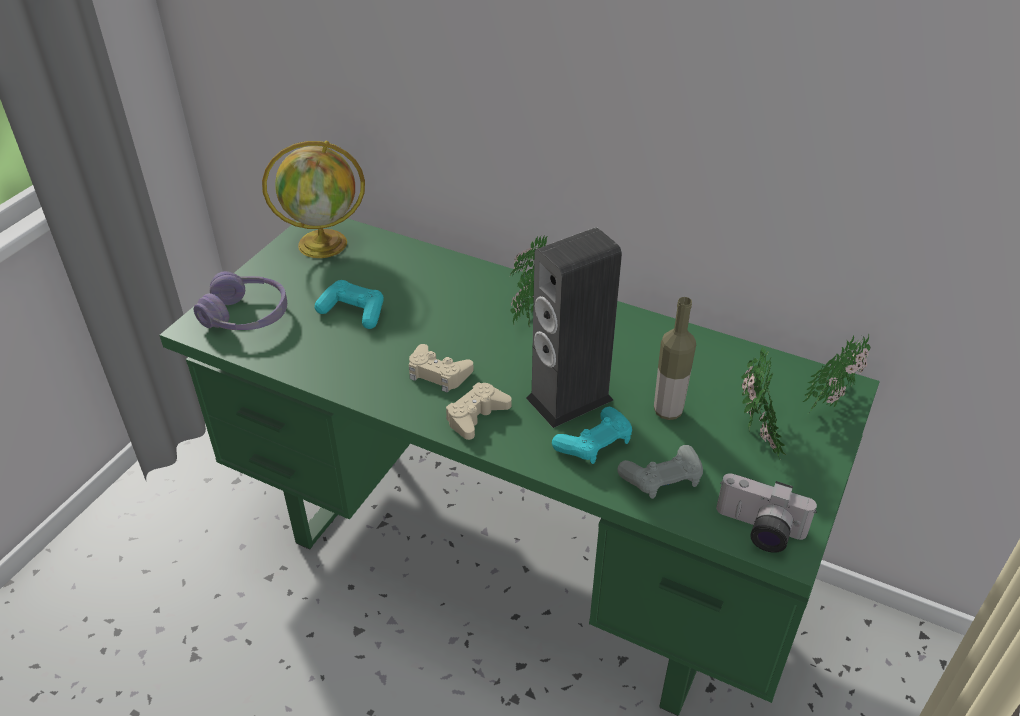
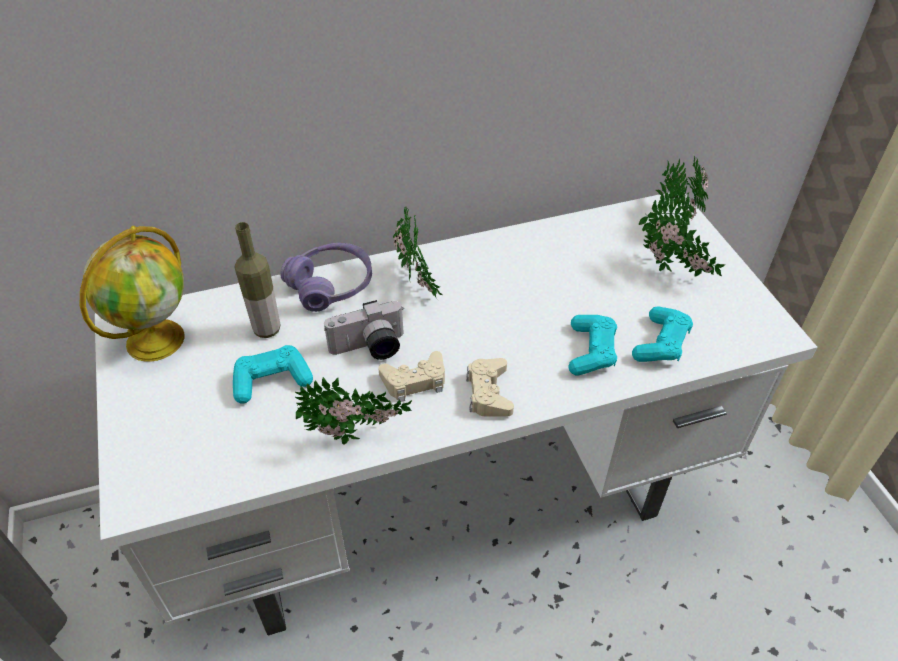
camera: 45 degrees left, 5 degrees up
green desk [159,218,880,716] -> white desk [95,190,817,636]
purple headphones [194,271,287,330] -> purple headphones moved to [280,243,372,312]
speaker [526,227,622,428] -> none
grey game controller [617,445,703,499] -> turquoise game controller [632,306,693,362]
bottle [654,297,696,420] -> bottle moved to [235,222,280,338]
camera [716,473,817,553] -> camera moved to [324,300,404,360]
none -> potted plant [294,377,412,445]

